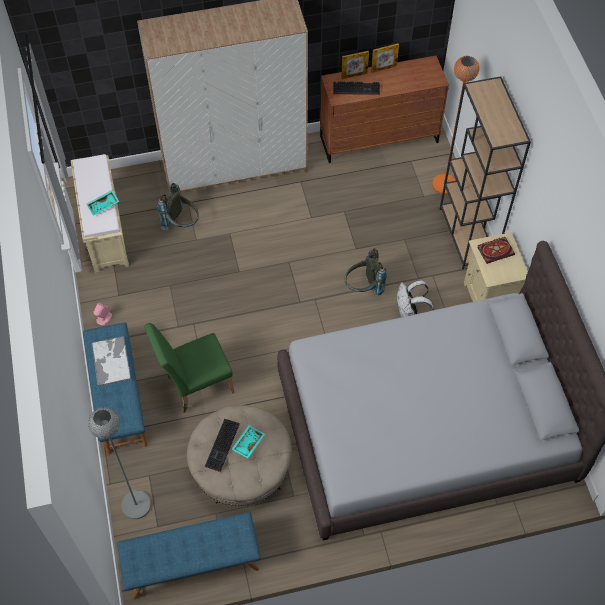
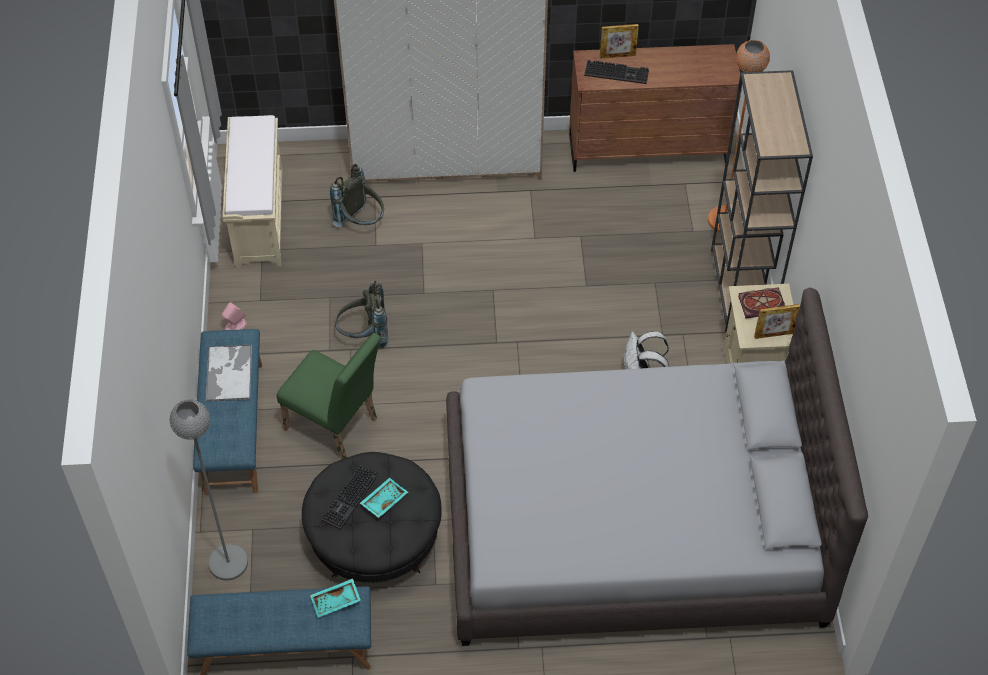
camera: 10 degrees right, 5 degrees down
turquoise tray [86,190,120,216] -> turquoise tray moved to [310,578,361,618]
green chair [144,323,235,413] -> green chair turned 135 degrees counterclockwise [276,333,381,460]
beige ottoman [187,405,292,506] -> black ottoman [302,452,442,583]
grey backpack [345,248,387,296] -> grey backpack moved to [335,281,388,348]
picture frame [371,43,399,73] -> picture frame moved to [754,304,800,339]

